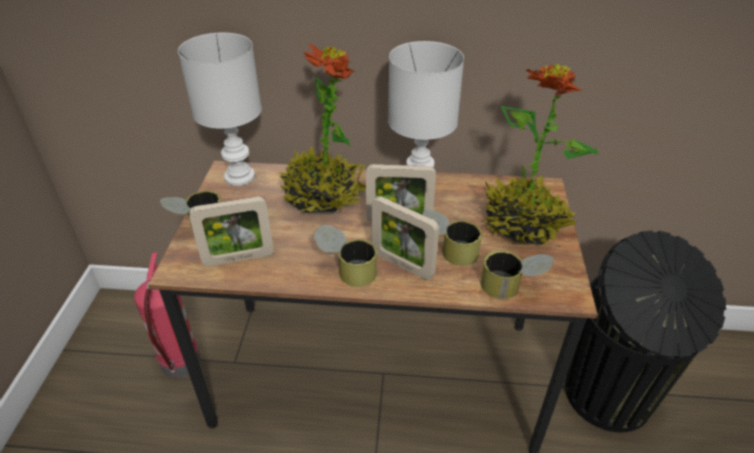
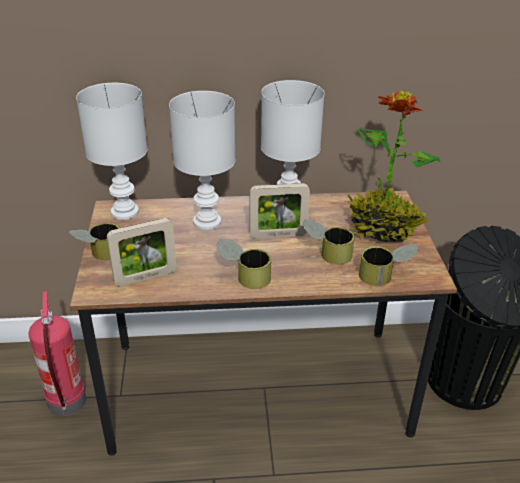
camera: 10 degrees left, 5 degrees down
potted plant [279,43,366,213] -> white table lamp [169,91,235,230]
picture frame [371,196,439,280] -> none

